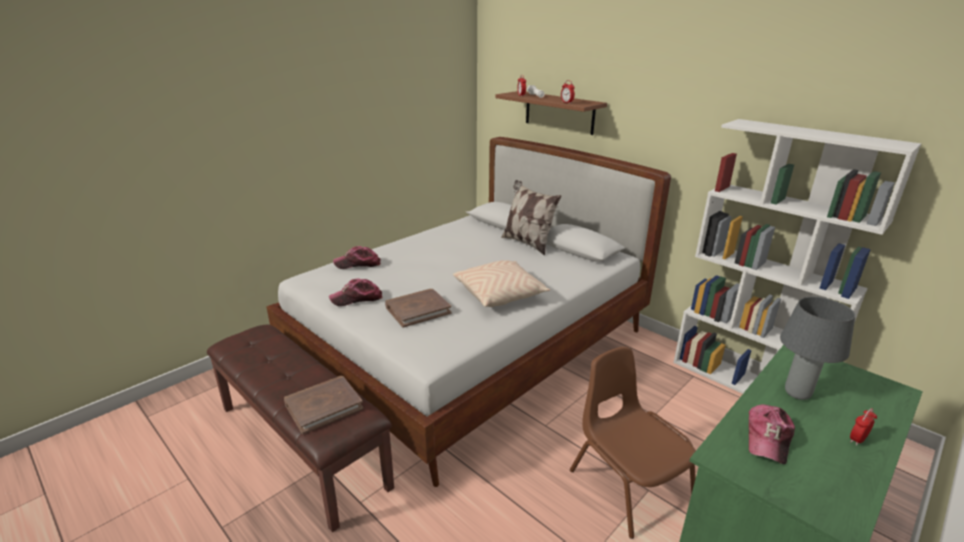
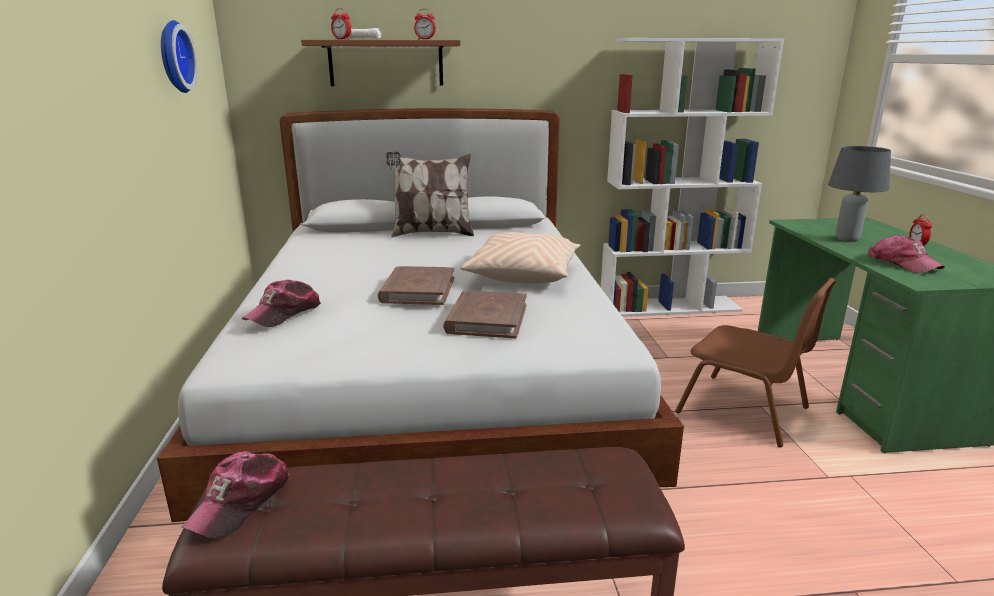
camera: 50 degrees left, 5 degrees down
brown book [284,376,363,434] -> brown book moved to [378,266,454,305]
cap [329,278,383,306] -> cap moved to [181,451,290,538]
brown chair [570,347,696,539] -> brown chair turned 150 degrees counterclockwise [675,278,837,447]
none -> wall clock [161,20,198,93]

